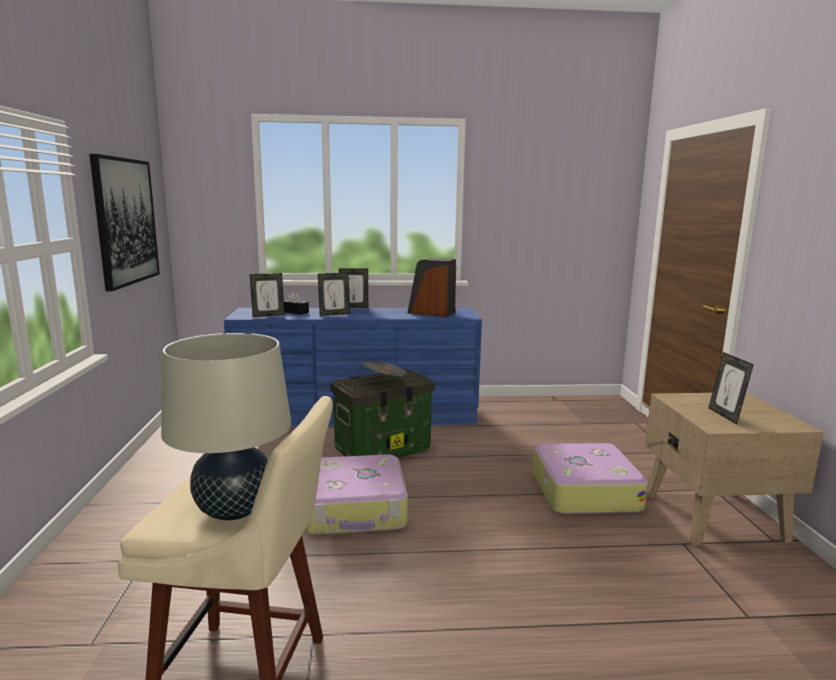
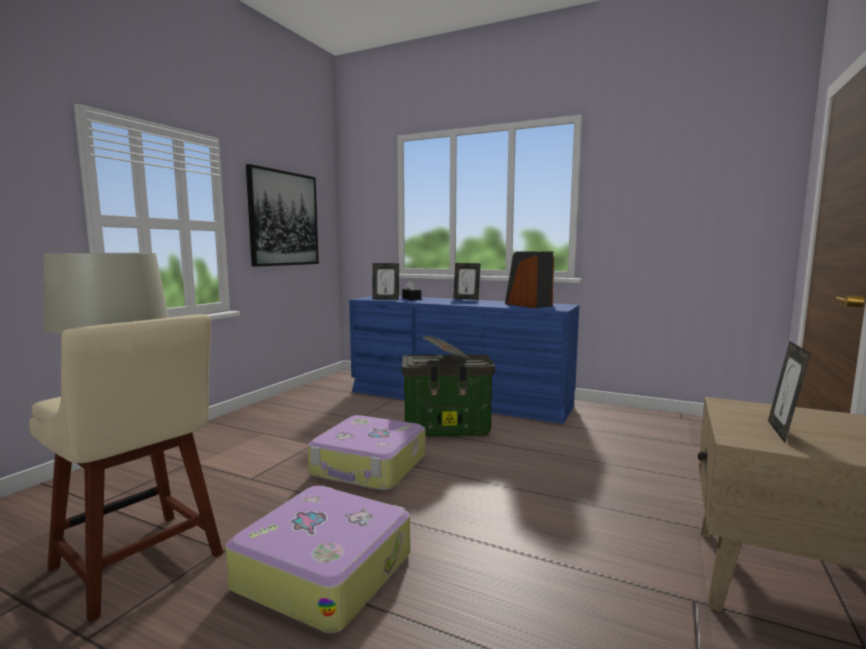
camera: 30 degrees right, 5 degrees down
picture frame [318,273,350,316] -> none
suitcase [533,443,648,514] -> suitcase moved to [225,486,410,634]

